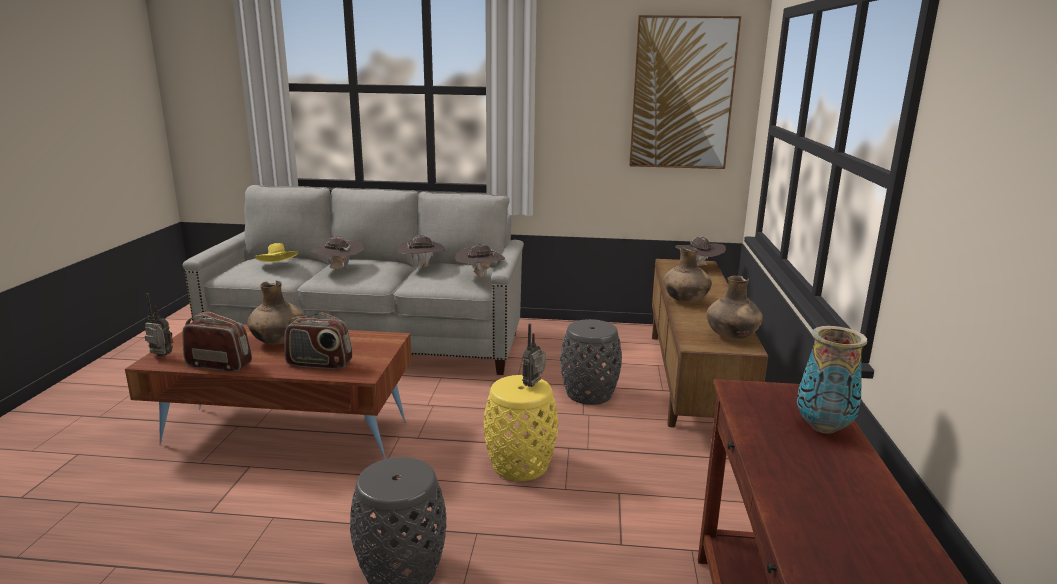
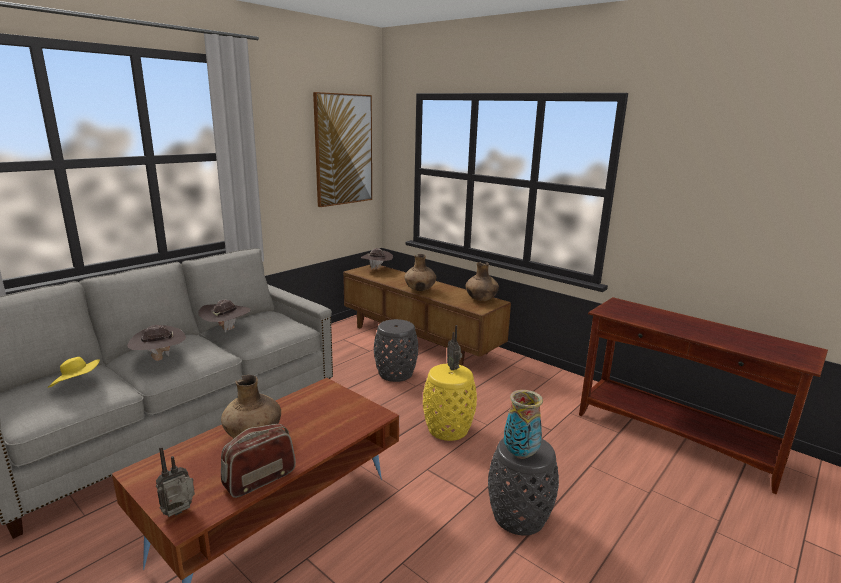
camera: 55 degrees left, 0 degrees up
radio [284,313,353,369] -> none
brown hat [455,243,505,277] -> none
vase [797,326,867,434] -> vase moved to [504,390,543,459]

